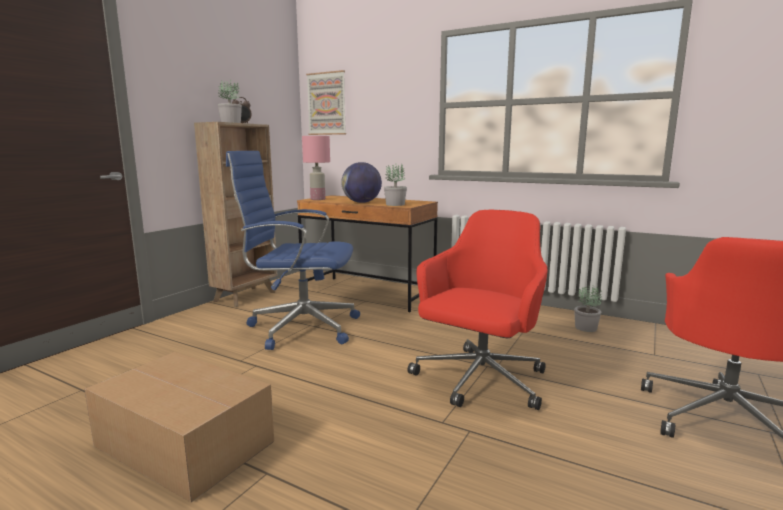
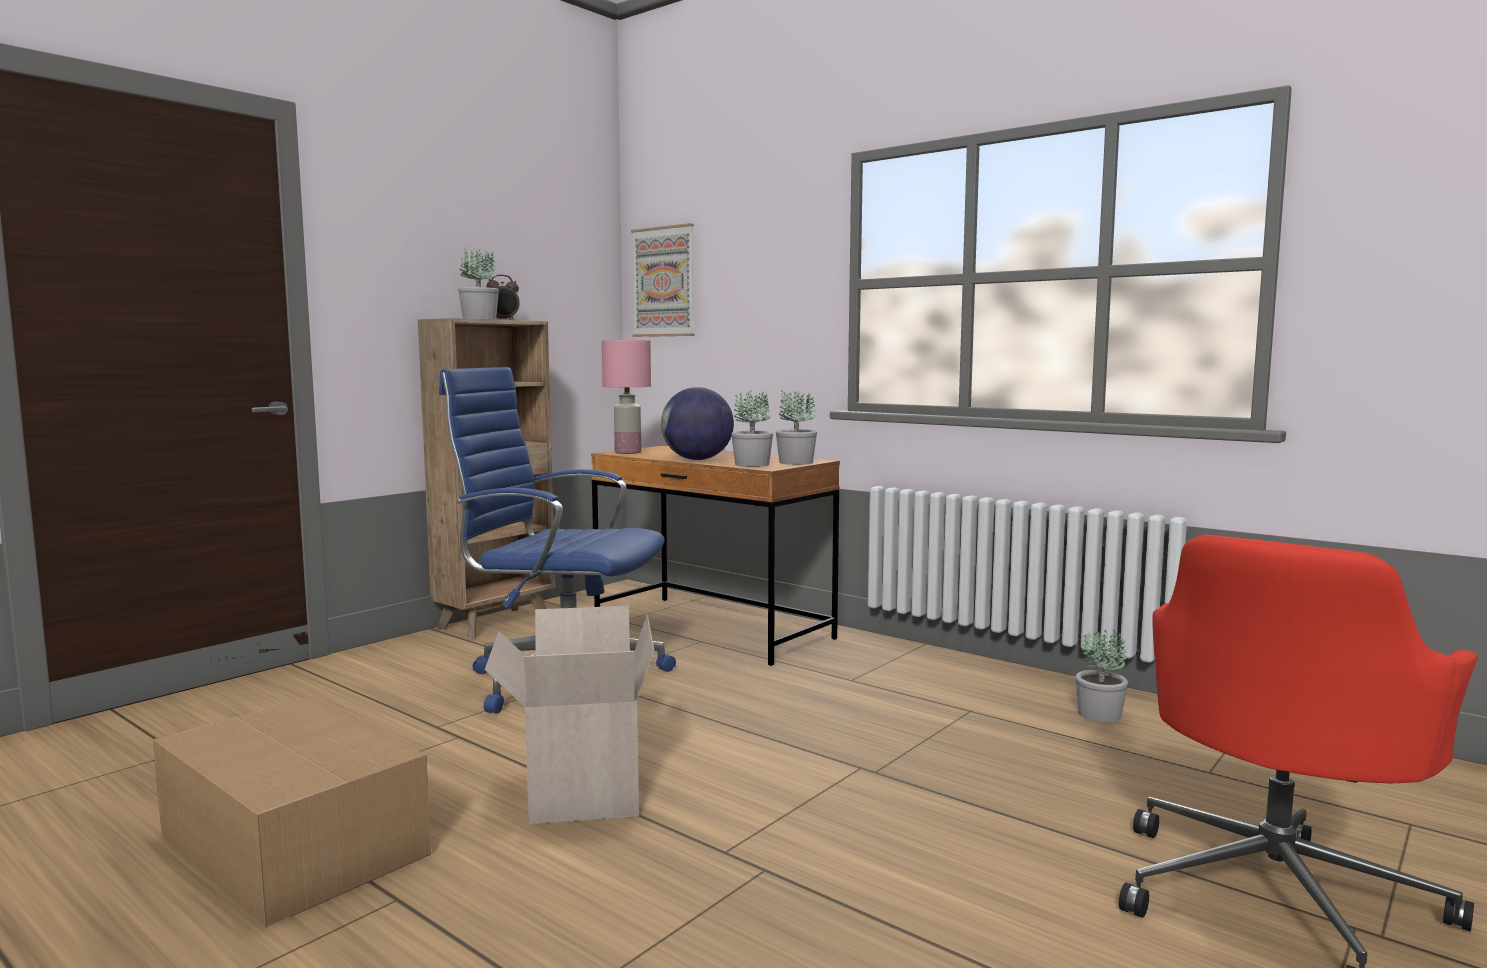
camera: 10 degrees right, 5 degrees down
red office chair [407,210,548,410] -> none
none -> cardboard box [485,606,654,824]
none -> potted plant [776,391,817,465]

